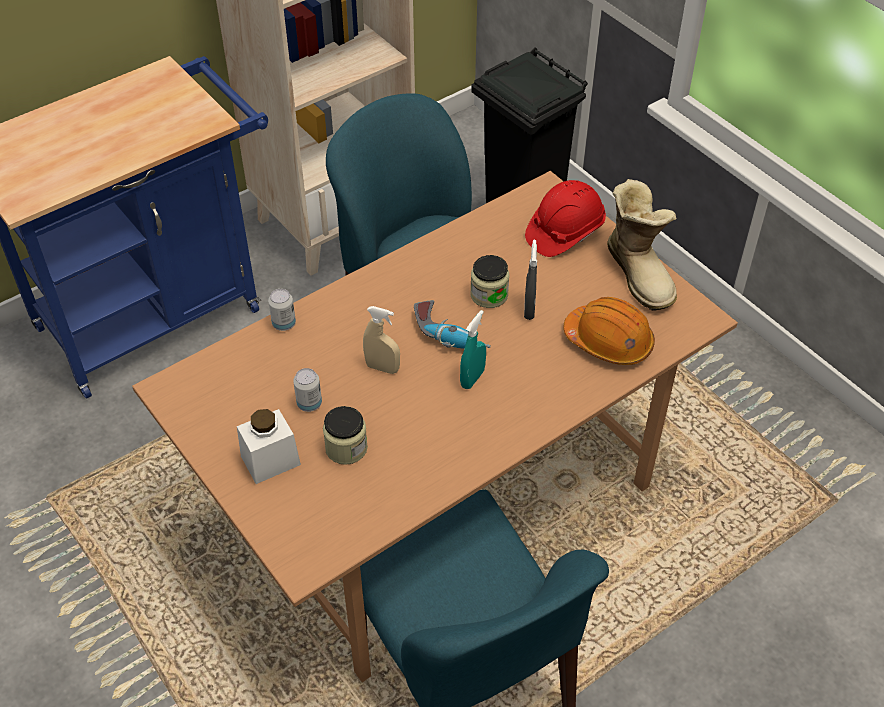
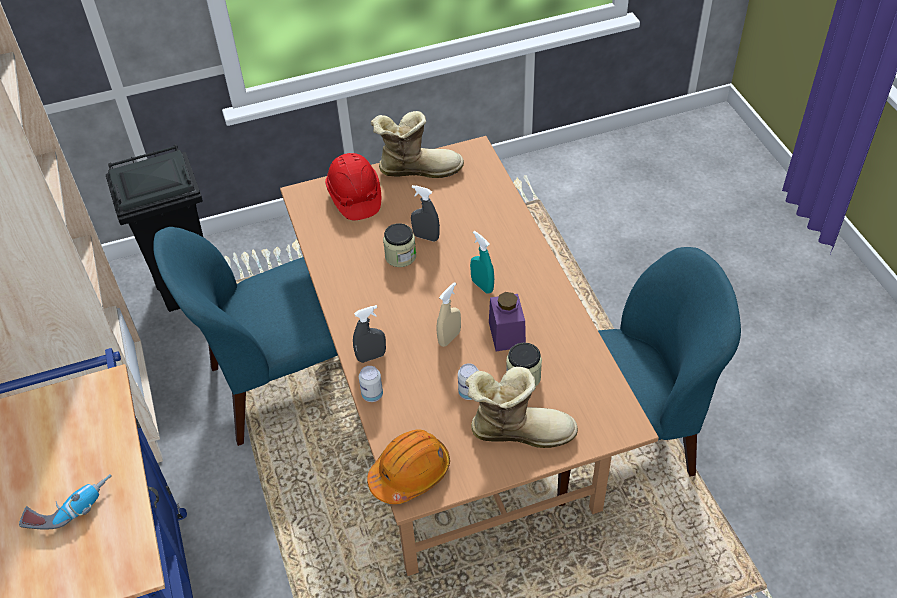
camera: 70 degrees left, 0 degrees up
white jar [237,409,301,484] -> boot [465,367,578,448]
power drill [414,300,491,348] -> power drill moved to [19,474,112,530]
orange hard hat [563,297,655,365] -> orange hard hat moved to [367,430,450,504]
none -> grey spray bottle [353,305,386,363]
none -> purple jar [489,292,526,351]

